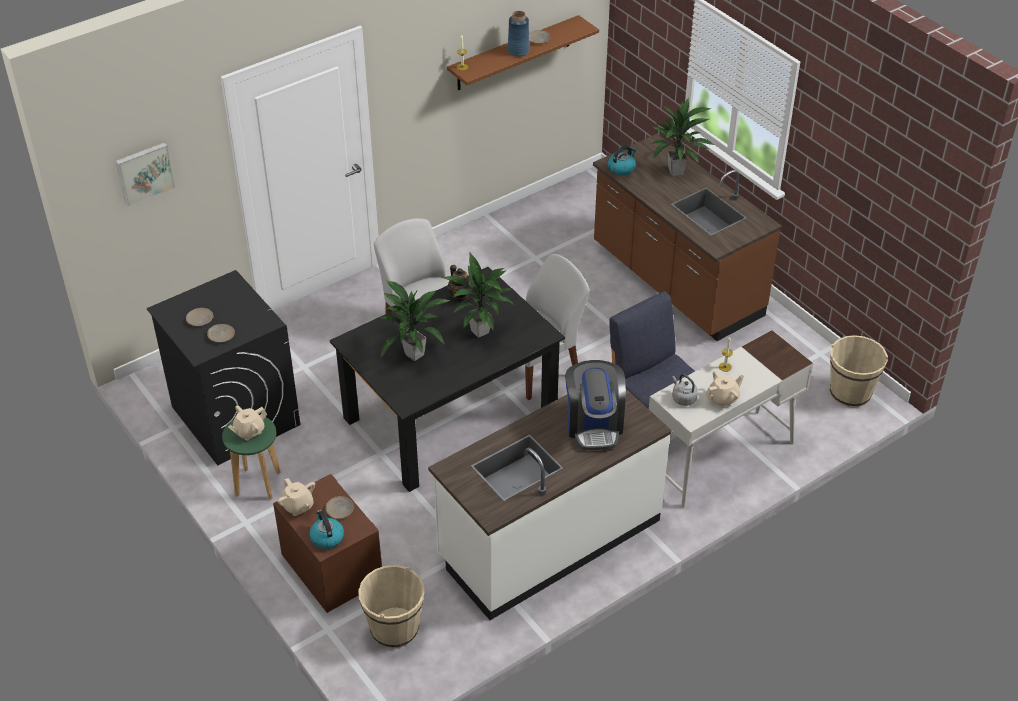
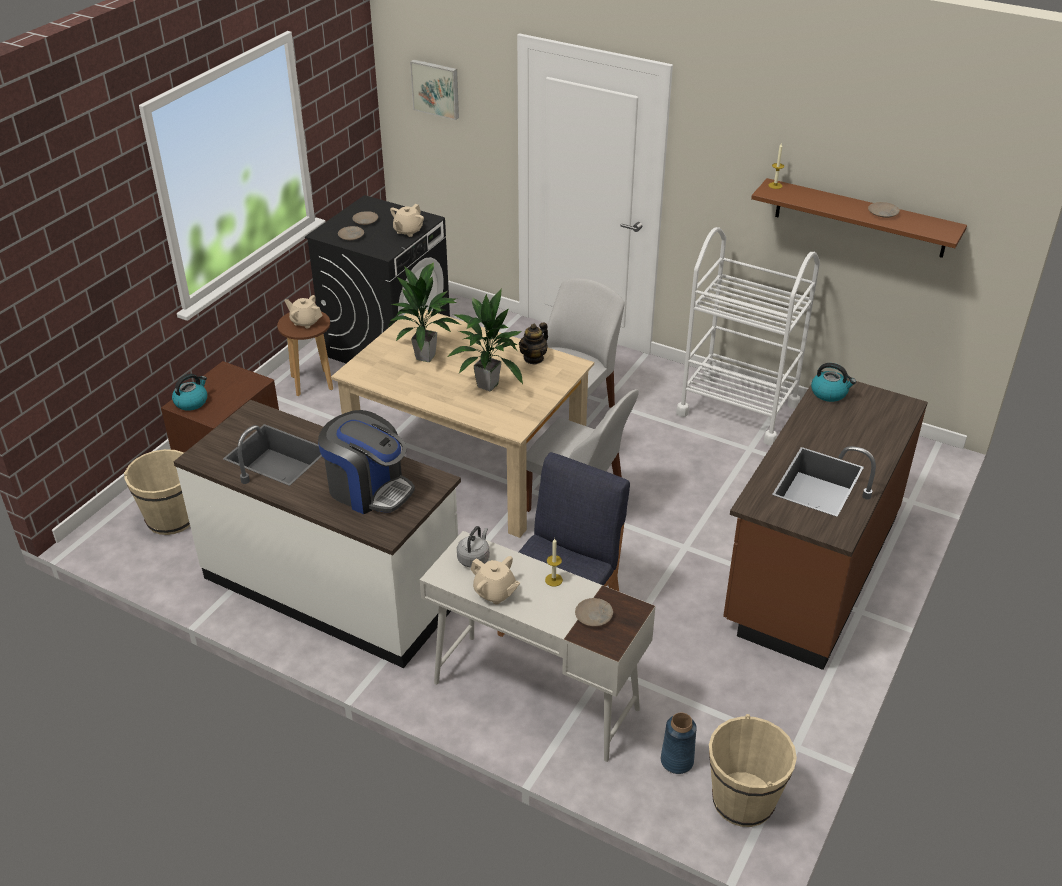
camera: 65 degrees right, 5 degrees down
green stool [222,417,281,500] -> brown stool [277,311,333,396]
beige teapot [277,478,315,516] -> beige teapot moved to [390,204,424,237]
beige plate [325,496,354,519] -> beige plate moved to [575,598,613,626]
black dining table [330,267,565,492] -> beige dining table [331,308,594,538]
blue vase [508,11,530,57] -> blue vase moved to [661,713,697,774]
coffee machine [565,360,626,450] -> coffee machine turned 120 degrees counterclockwise [318,410,415,514]
potted plant [651,98,714,176] -> none
none -> white cart [676,227,820,445]

